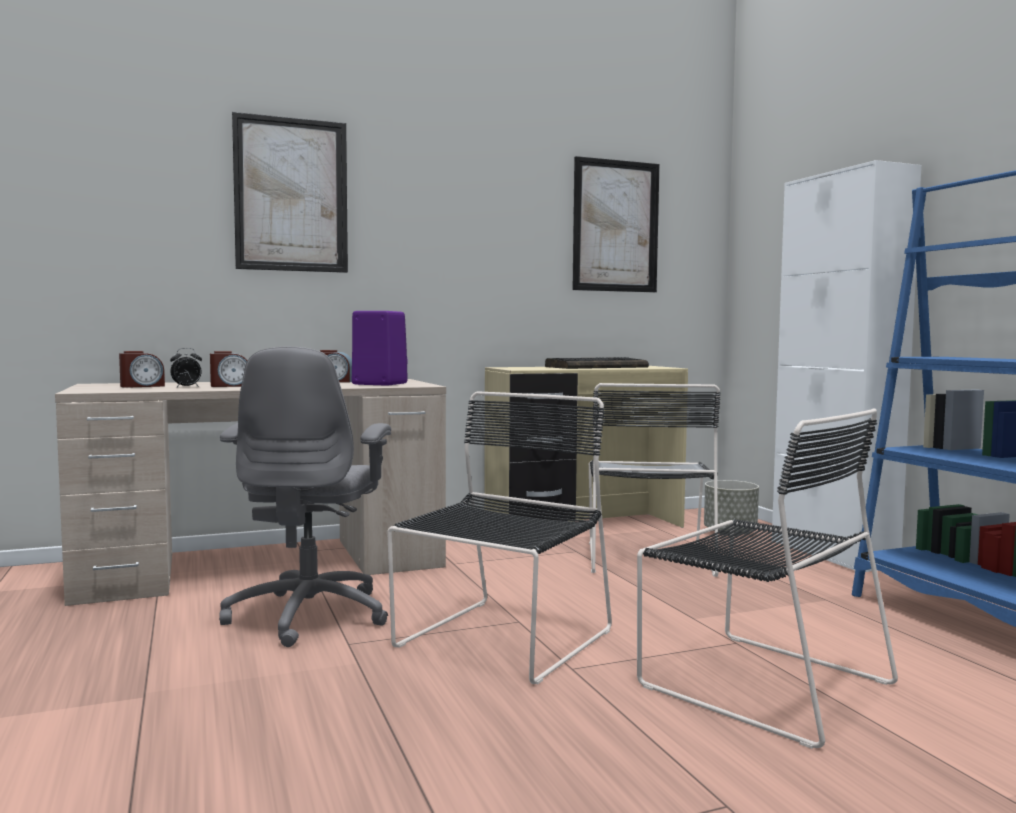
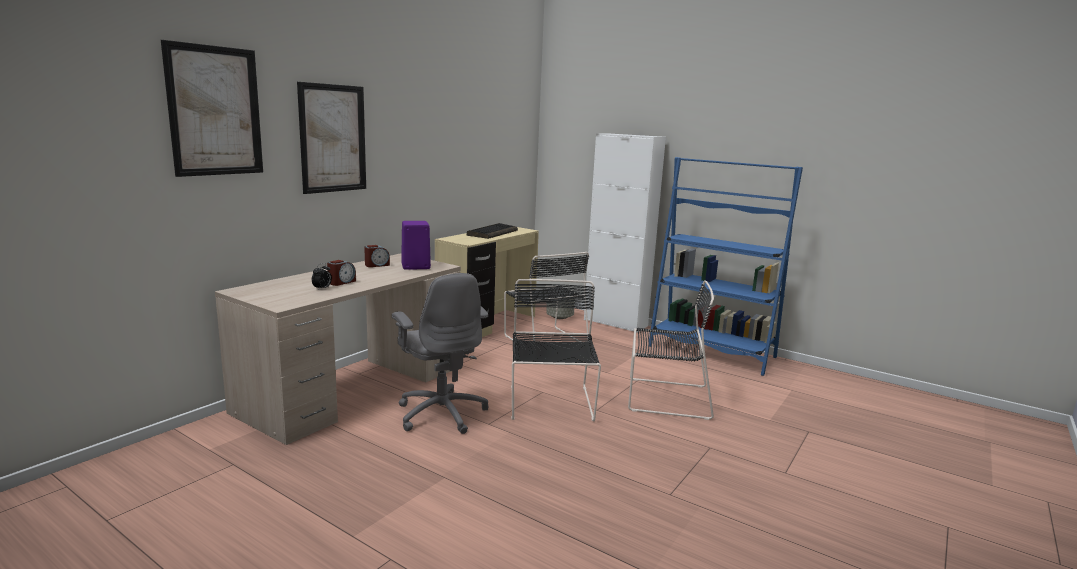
camera: 35 degrees left, 10 degrees up
alarm clock [119,351,165,388] -> none
picture [573,156,660,292] -> picture moved to [161,40,263,177]

